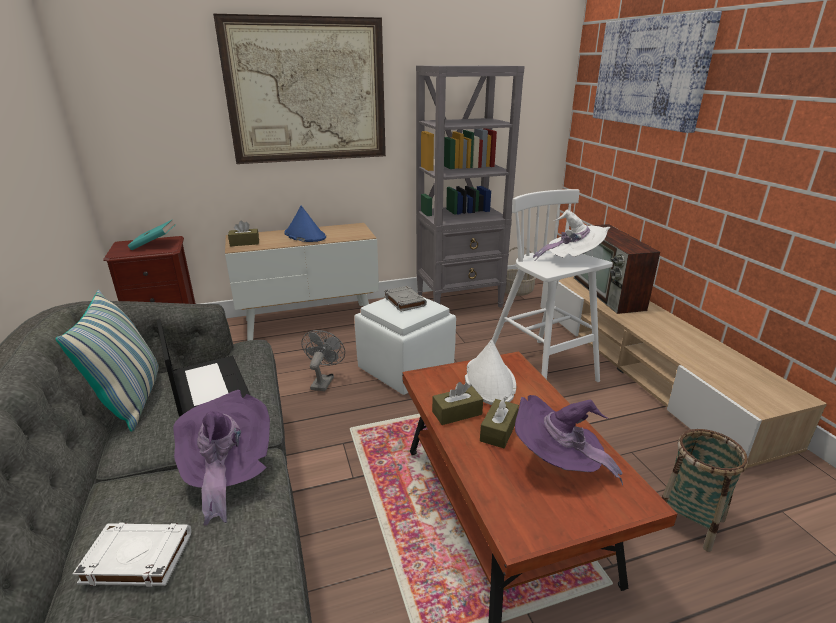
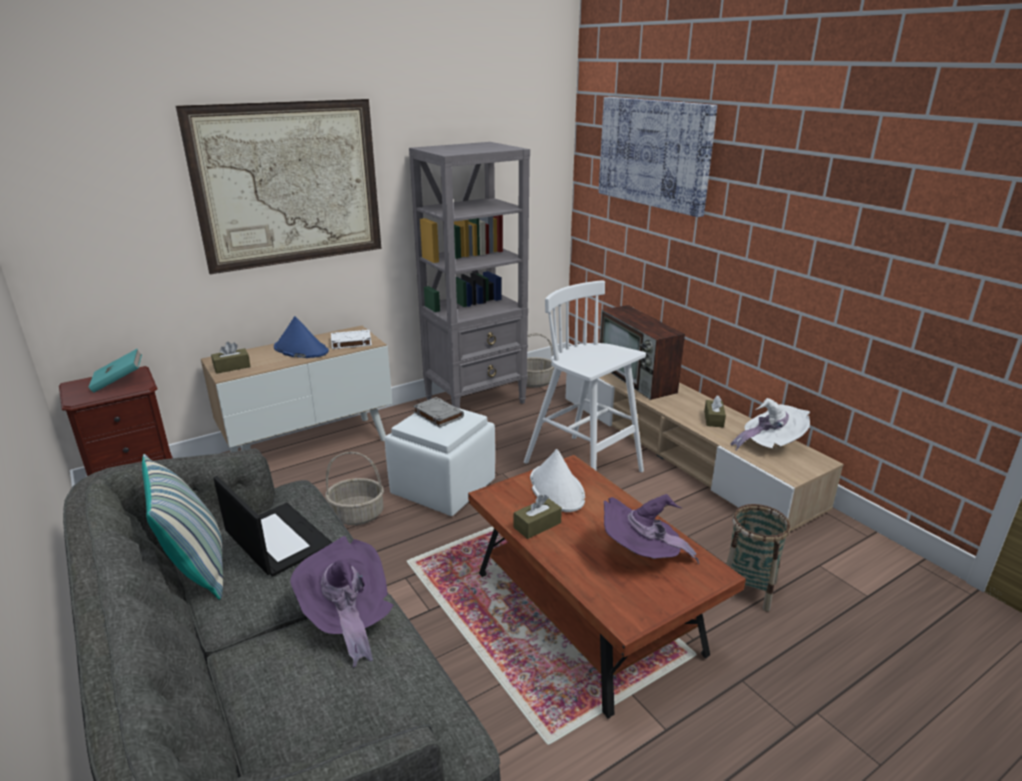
camera: 15 degrees left, 0 degrees up
white book [73,523,191,587] -> white book moved to [331,330,372,349]
grey fan [301,330,345,391] -> basket [325,452,384,525]
brown tissue box [480,396,519,448] -> brown tissue box moved to [704,395,726,428]
white hat [533,210,611,261] -> white hat moved to [731,398,810,450]

